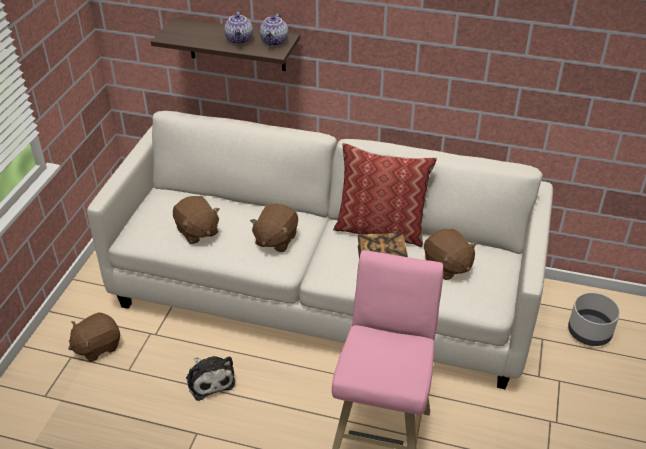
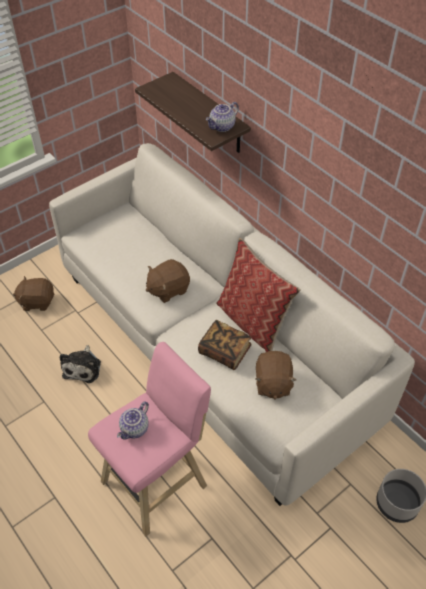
camera: 35 degrees right, 10 degrees up
brown plush toy [173,196,220,244] -> none
teapot [224,11,253,44] -> teapot moved to [117,402,149,440]

